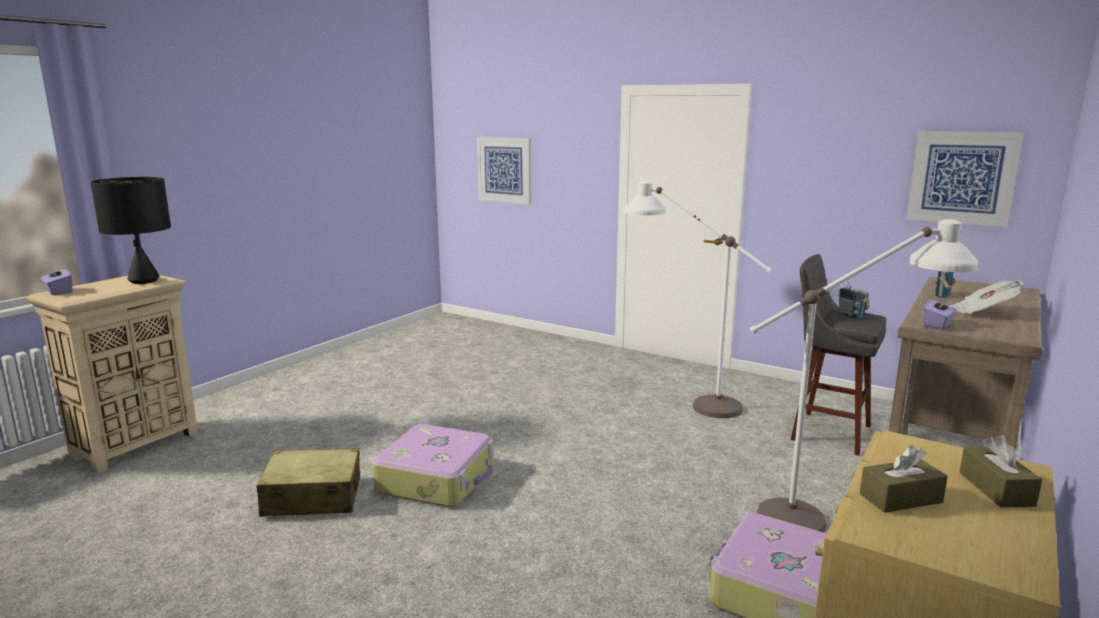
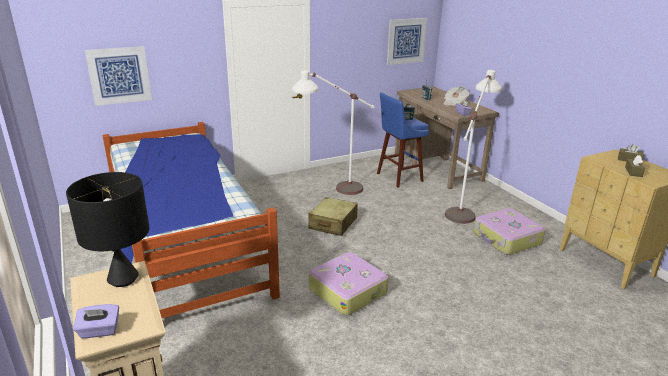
camera: 60 degrees left, 10 degrees up
beige suitcase [257,448,360,517] -> beige suitcase moved to [308,197,358,236]
grey stool [790,254,886,456] -> blue stool [377,92,429,188]
none -> bed [103,122,280,318]

